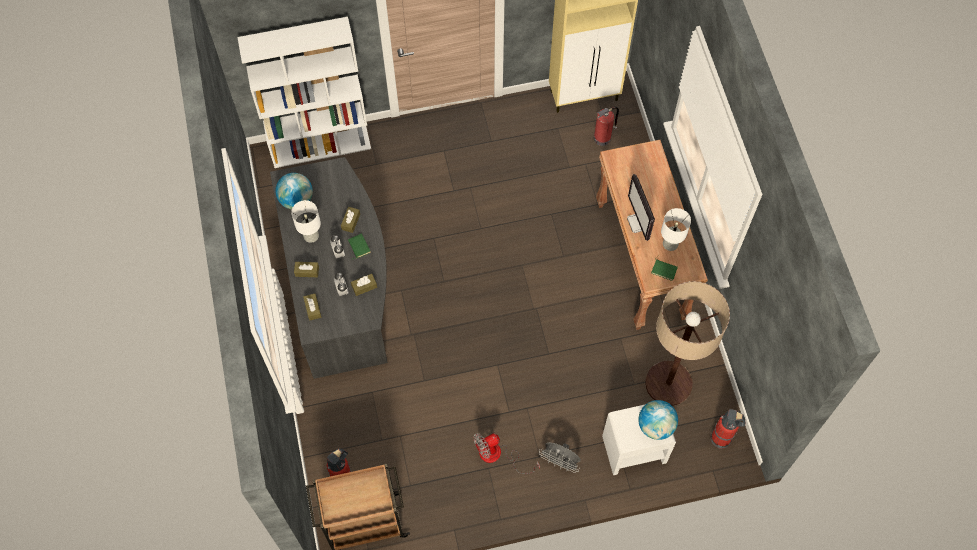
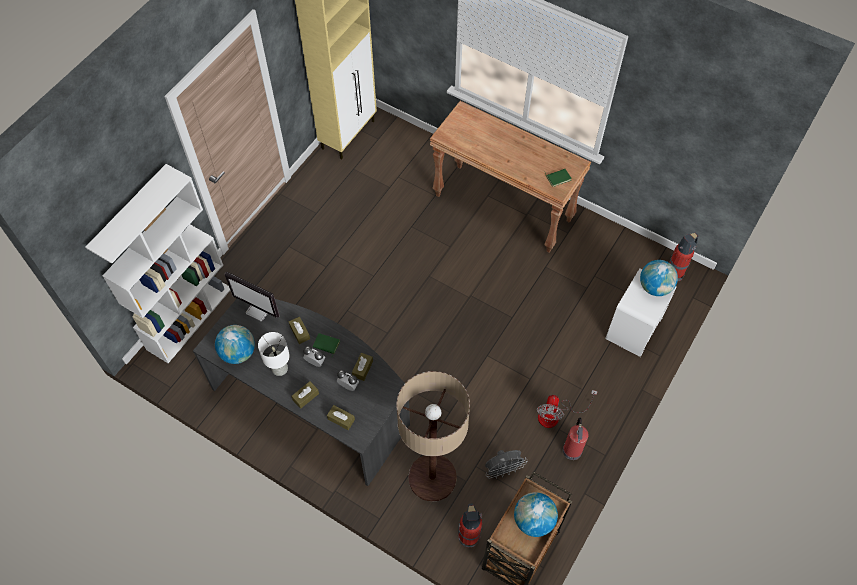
camera: 45 degrees left, 5 degrees down
grey fan [539,442,581,473] -> grey fan moved to [485,450,528,479]
fire extinguisher [594,107,619,146] -> fire extinguisher moved to [563,418,588,460]
monitor [627,174,655,241] -> monitor moved to [225,272,280,321]
floor lamp [646,281,730,406] -> floor lamp moved to [397,371,470,502]
white table lamp [661,208,691,251] -> none
none -> globe [514,492,558,537]

